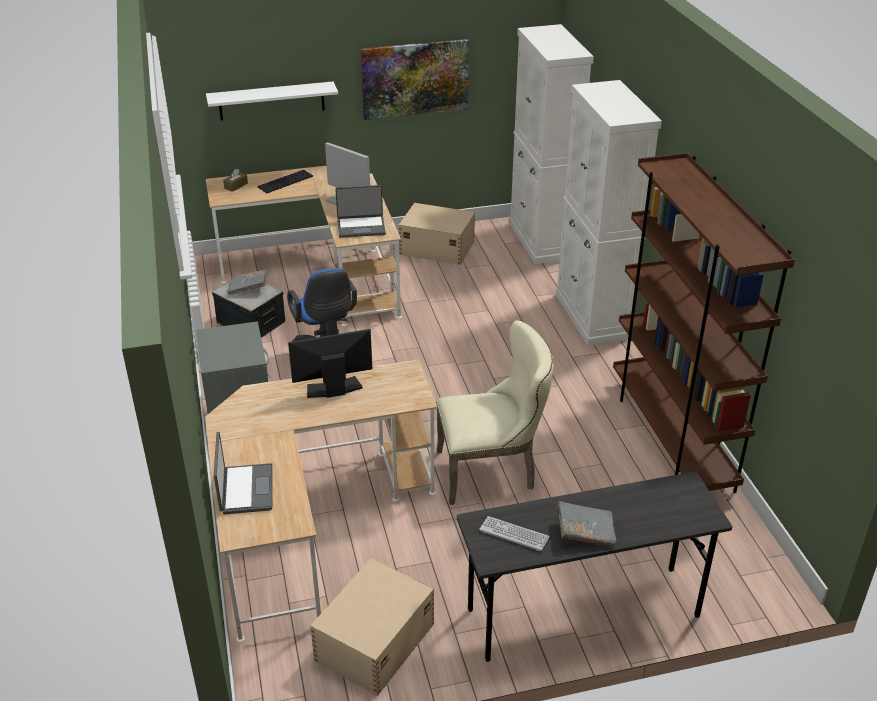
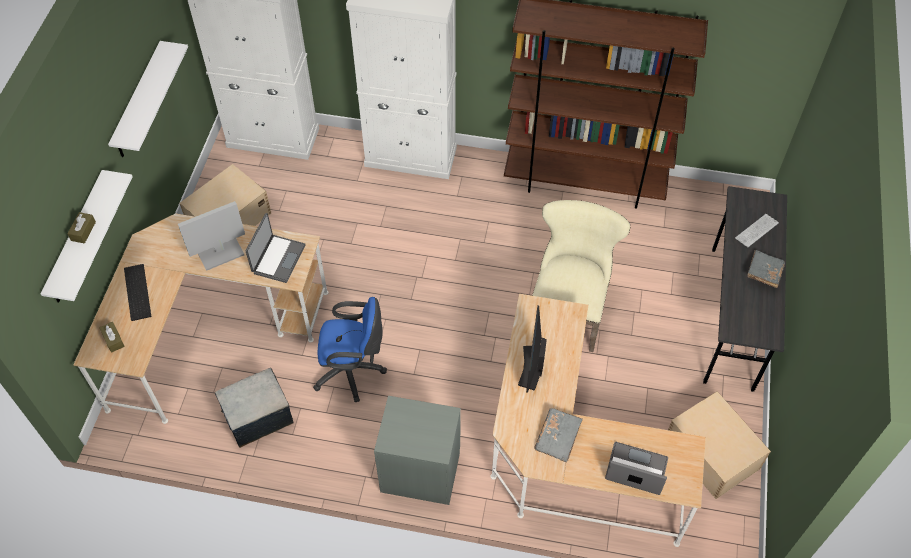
camera: 65 degrees left, 20 degrees up
grey book [227,269,268,295] -> grey book moved to [534,408,583,462]
picture [360,39,469,120] -> white shelf [108,41,188,157]
keyboard [479,516,550,551] -> keyboard moved to [735,214,779,247]
none -> brown tissue box [67,212,96,243]

